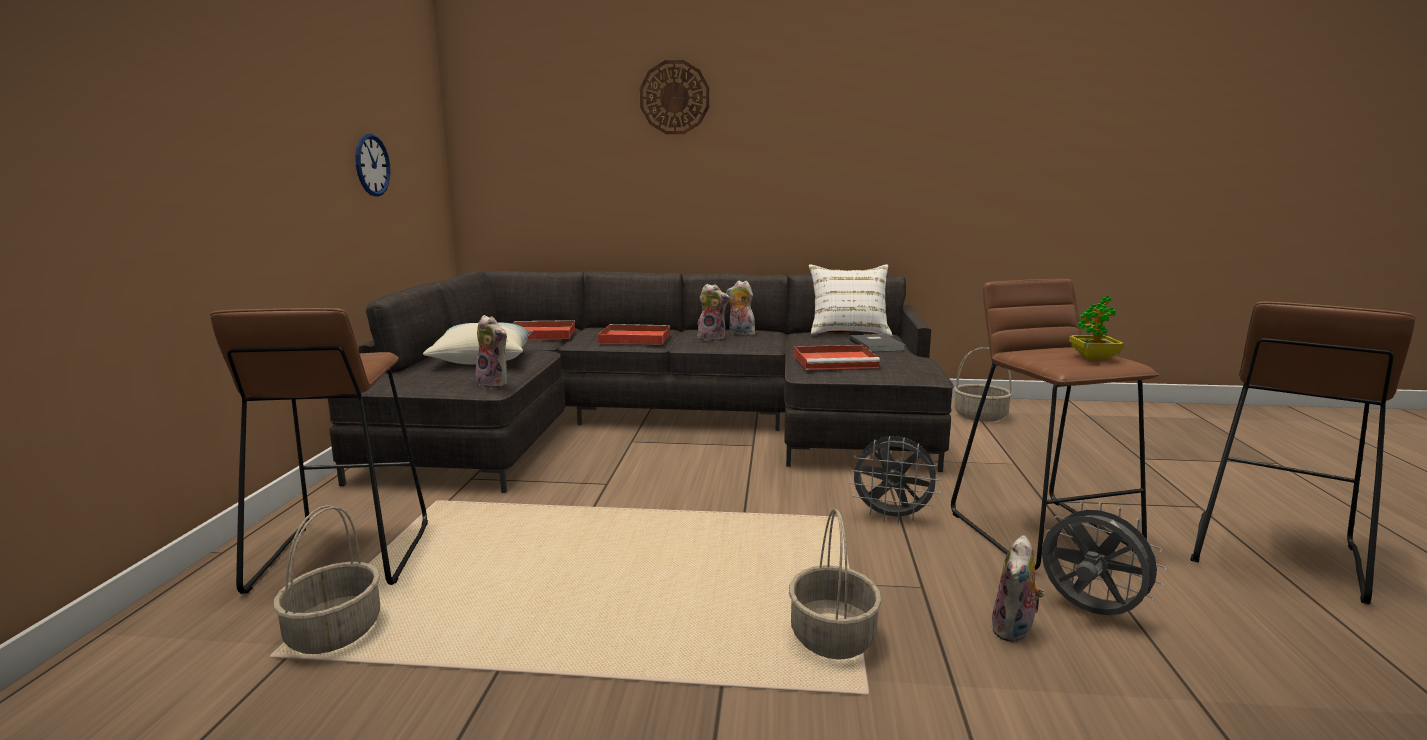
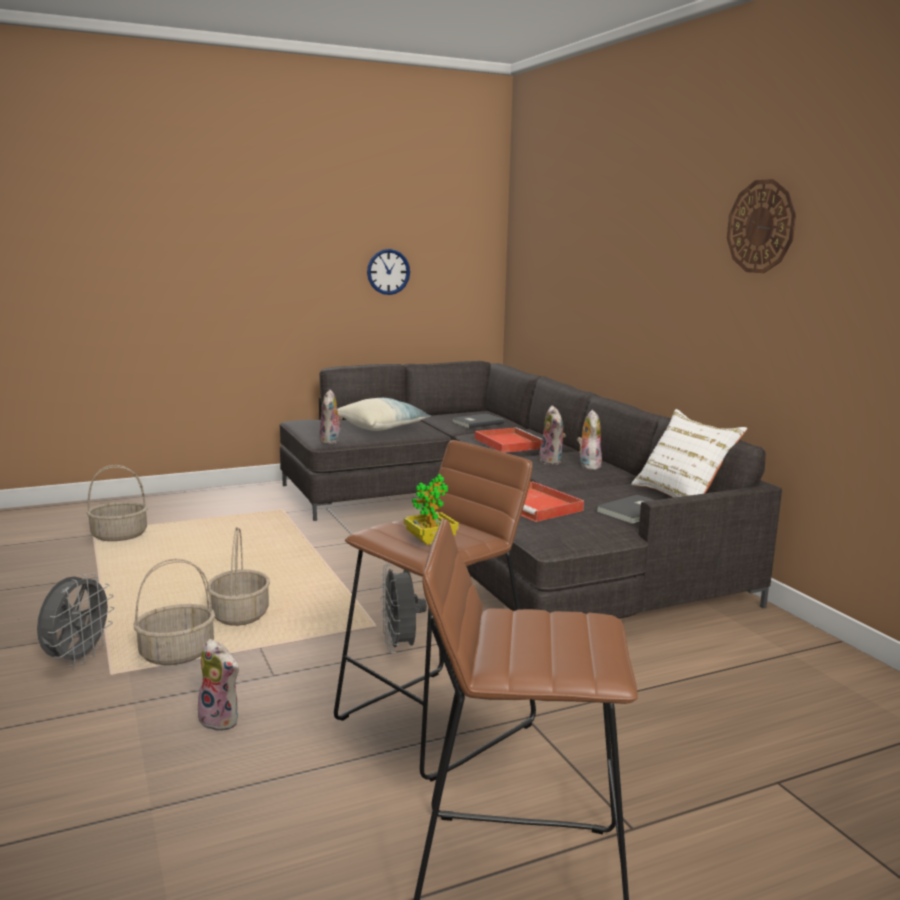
camera: 60 degrees right, 0 degrees up
brown stool [210,308,428,594] -> none
red tray [512,320,575,339] -> grey book [452,414,505,429]
wall clock [640,60,709,134] -> wall clock moved to [727,179,796,273]
basket [954,347,1013,422] -> basket moved to [207,527,270,626]
plush toy [991,535,1045,643] -> plush toy turned 150 degrees counterclockwise [198,639,239,732]
grey fan [1042,502,1167,615] -> grey fan moved to [37,573,115,667]

